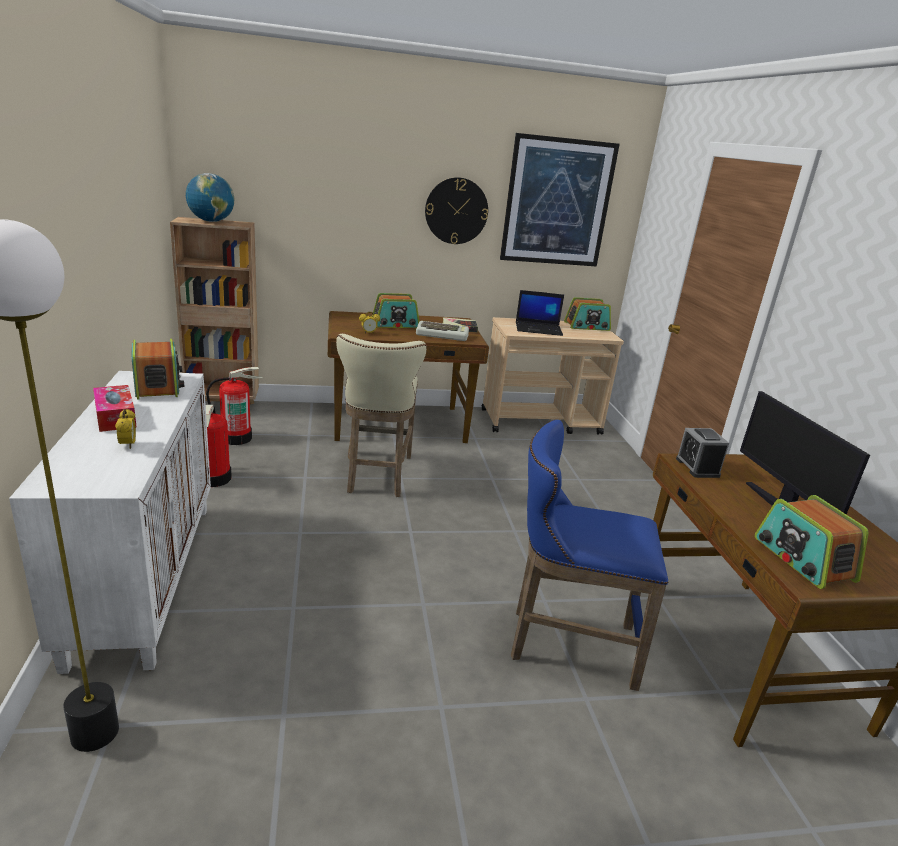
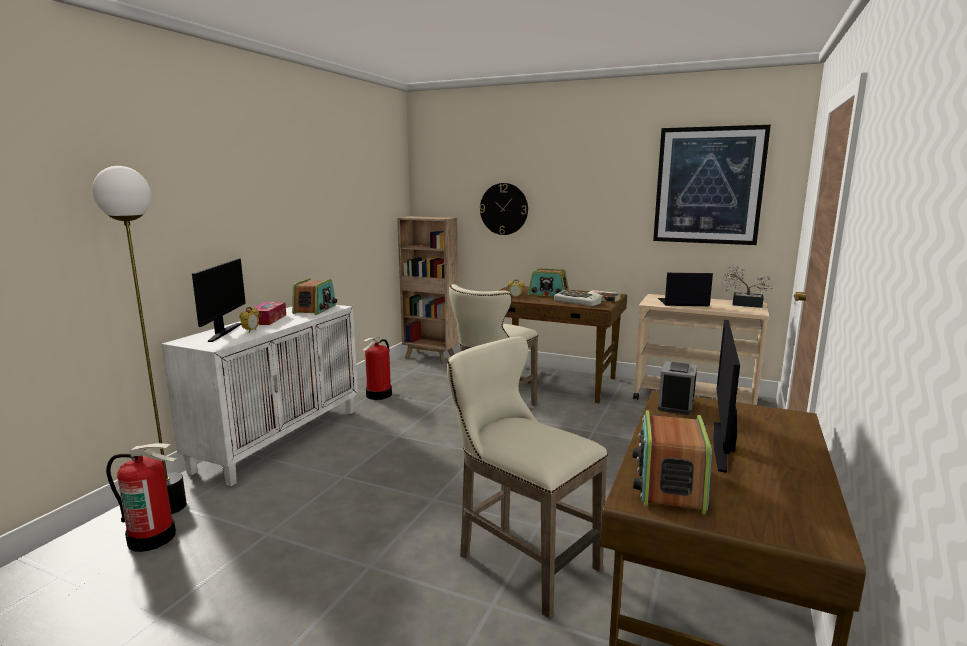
camera: 35 degrees right, 10 degrees down
globe [186,173,235,222] -> none
fire extinguisher [206,367,262,445] -> fire extinguisher moved to [106,443,177,552]
wall clock [425,177,488,244] -> wall clock moved to [480,183,528,235]
blue stool [511,420,668,691] -> beige stool [447,337,608,619]
laptop [516,290,564,336] -> laptop turned 150 degrees clockwise [658,273,713,306]
radio [564,297,611,331] -> potted plant [722,265,774,308]
none -> monitor [192,258,246,342]

